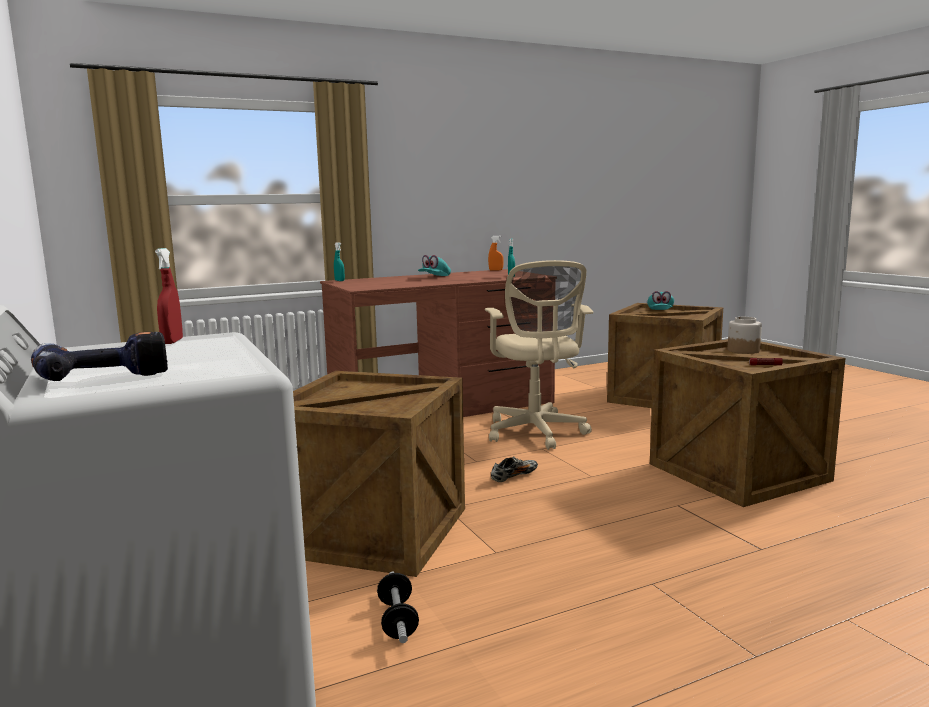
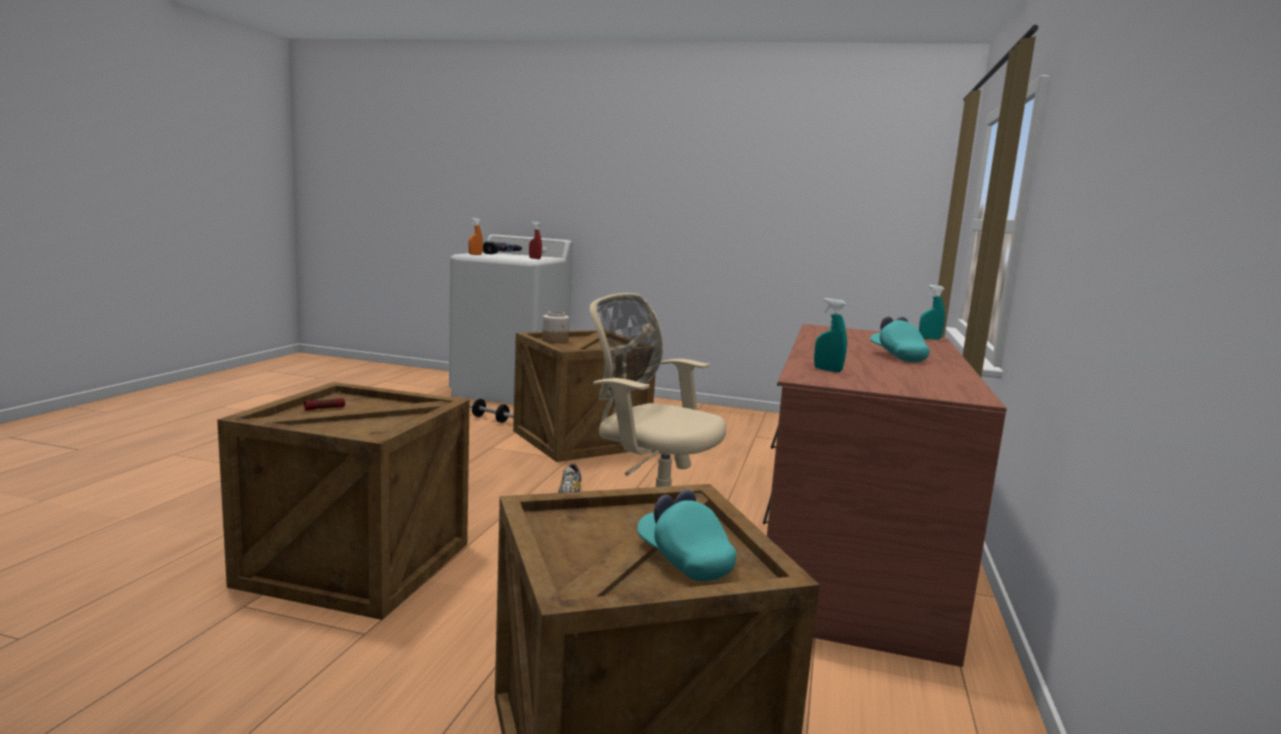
camera: 130 degrees right, 0 degrees up
orange spray bottle [488,236,504,270] -> orange spray bottle moved to [468,218,483,255]
jar [727,317,762,354] -> jar moved to [542,311,569,343]

